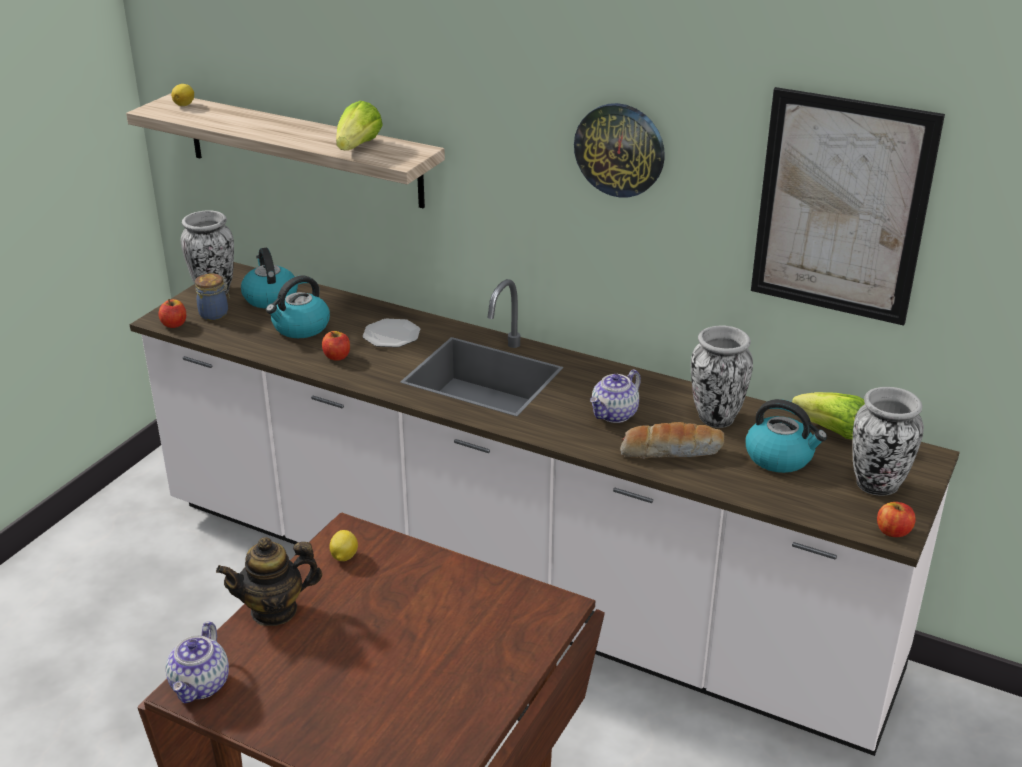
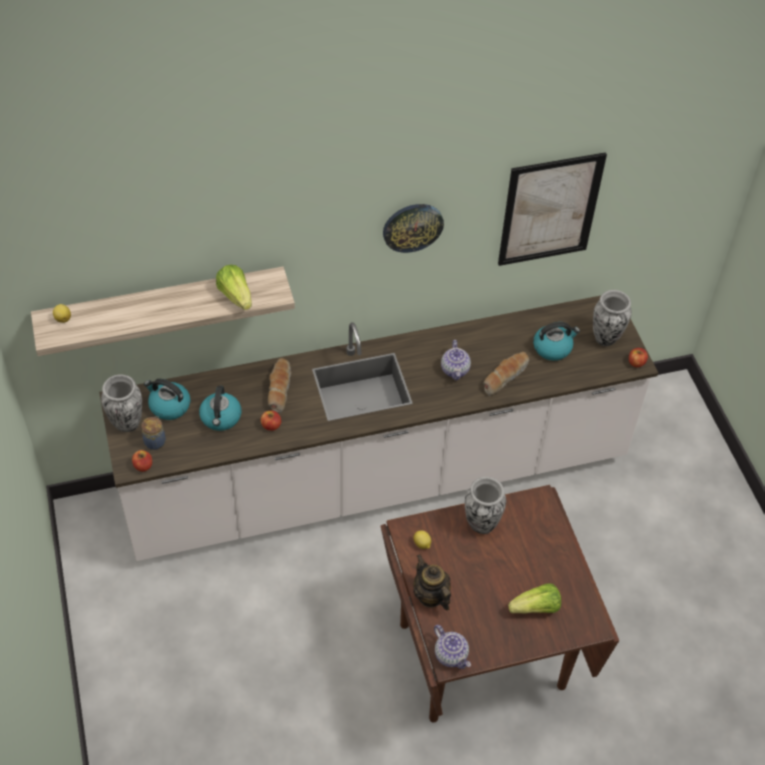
camera: 45 degrees left, 20 degrees up
teapot [216,537,322,626] -> teapot turned 120 degrees clockwise [413,554,451,610]
plate [363,319,420,348] -> bread [268,358,291,414]
vase [691,326,753,428] -> vase moved to [465,477,506,534]
lettuce [792,392,865,440] -> lettuce moved to [508,583,561,613]

